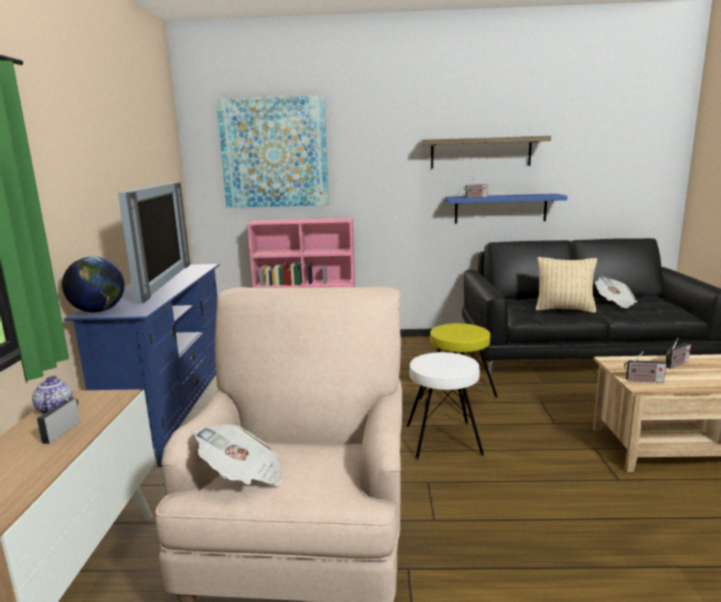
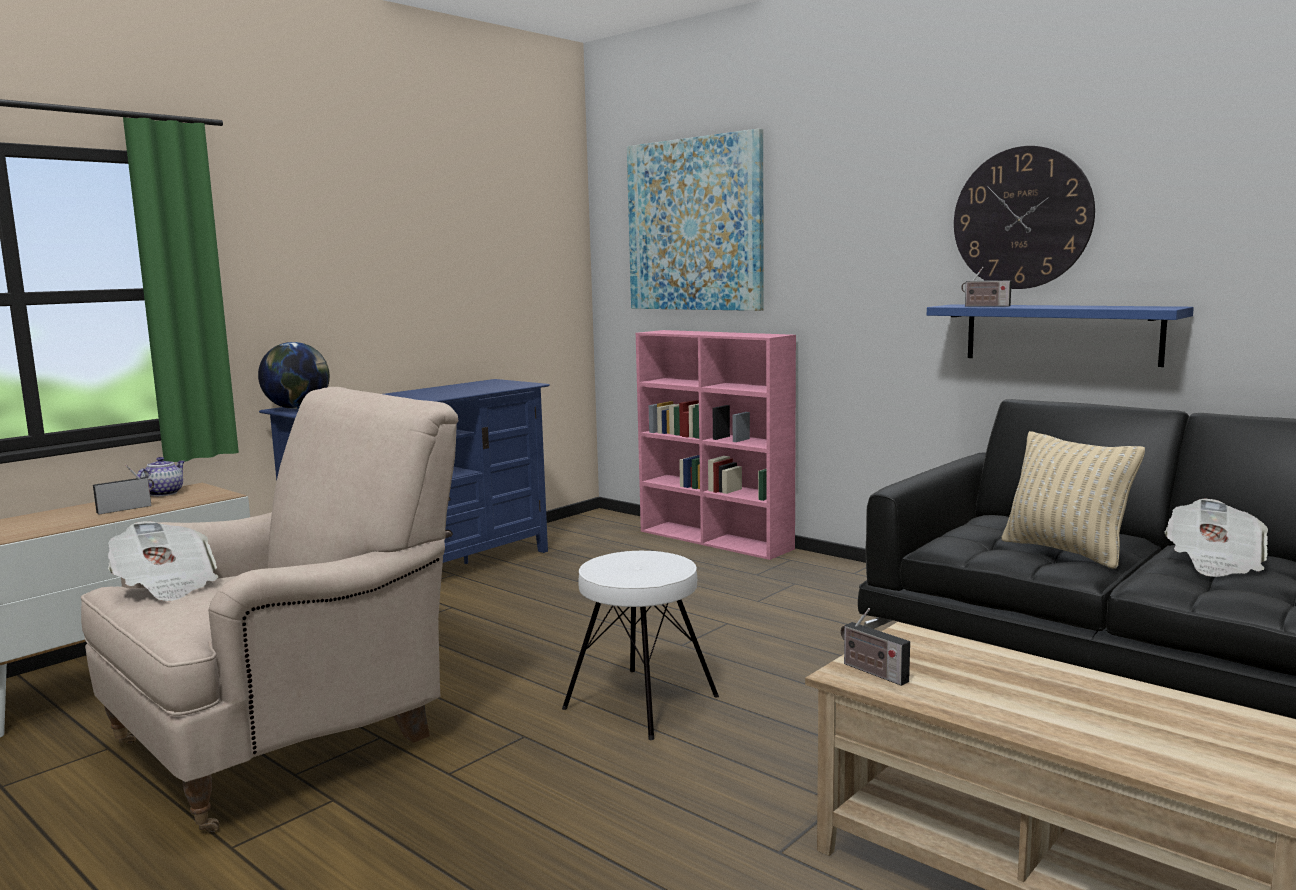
camera: 40 degrees right, 5 degrees down
television [118,182,190,303] -> none
yellow stool [420,323,498,416] -> none
shelf [421,136,551,169] -> wall clock [954,146,1095,289]
radio [665,338,691,369] -> none

